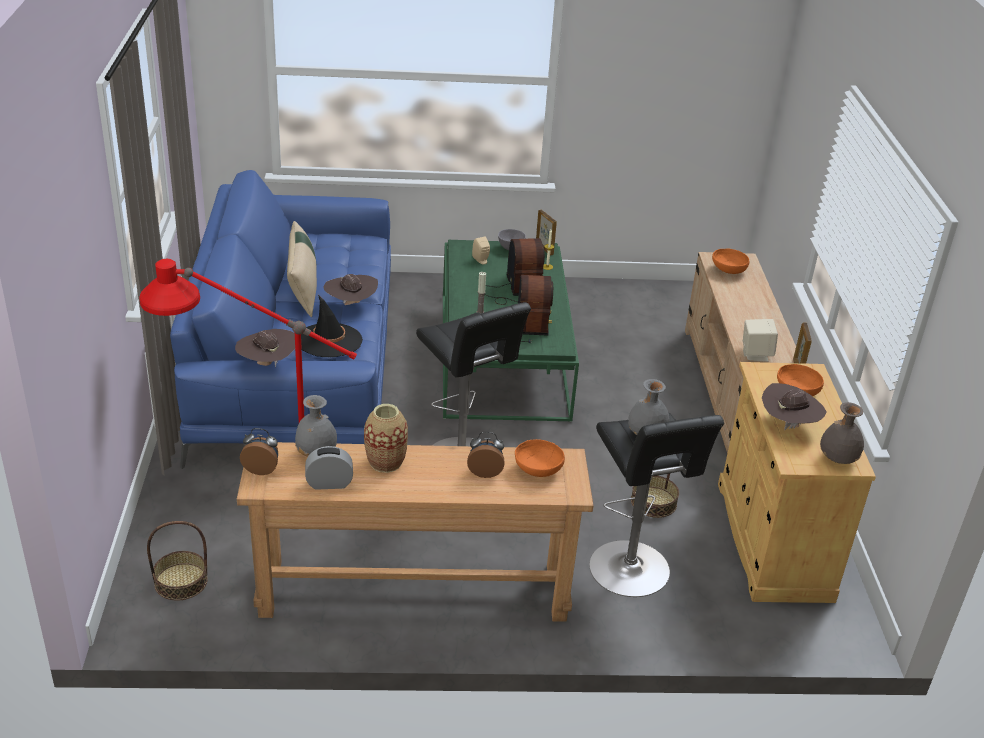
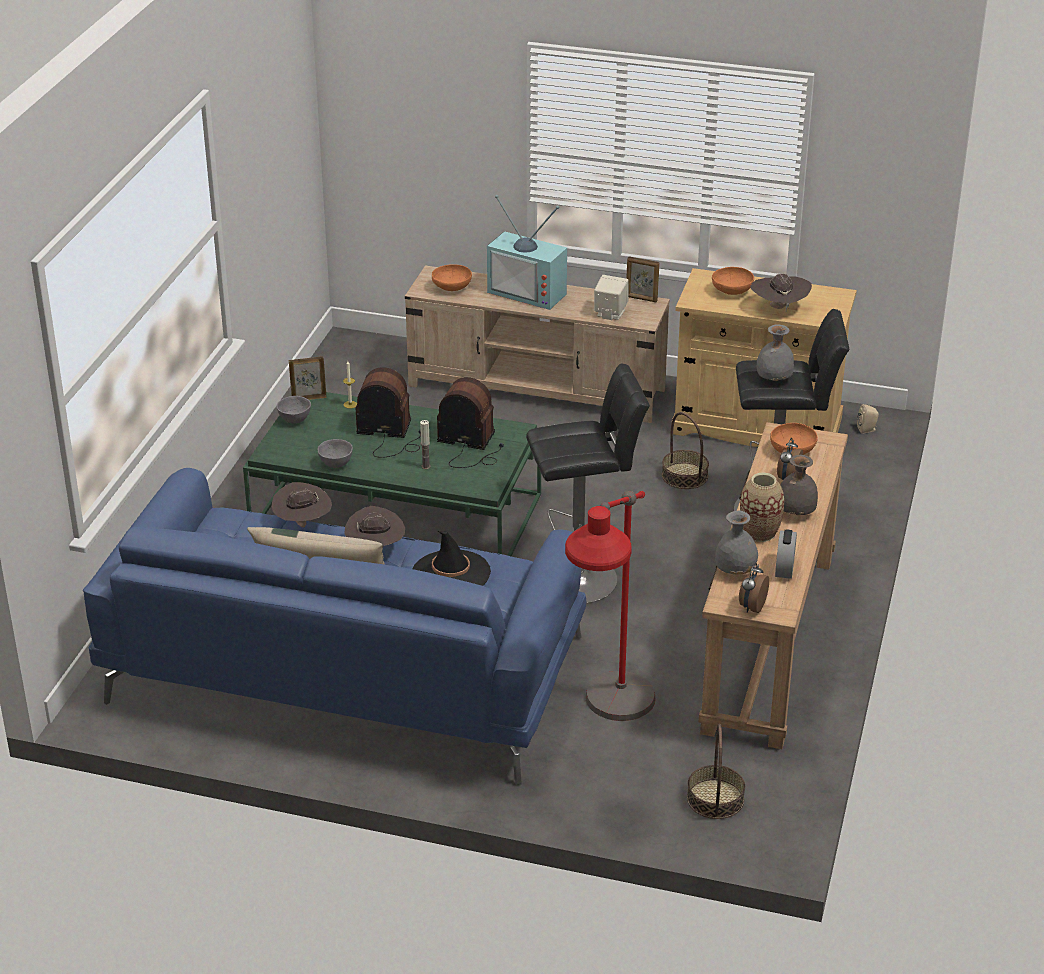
camera: 70 degrees left, 0 degrees up
brown hat [235,329,295,367] -> brown hat moved to [272,482,332,528]
beige speaker [472,237,490,264] -> beige speaker moved to [857,404,879,434]
grey vase [820,402,864,464] -> grey vase moved to [781,455,818,515]
none -> grey bowl [318,439,353,468]
none -> television [487,195,567,310]

